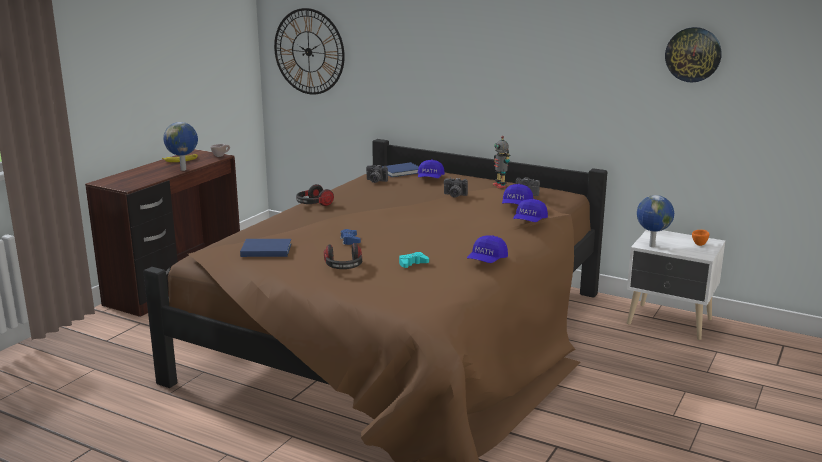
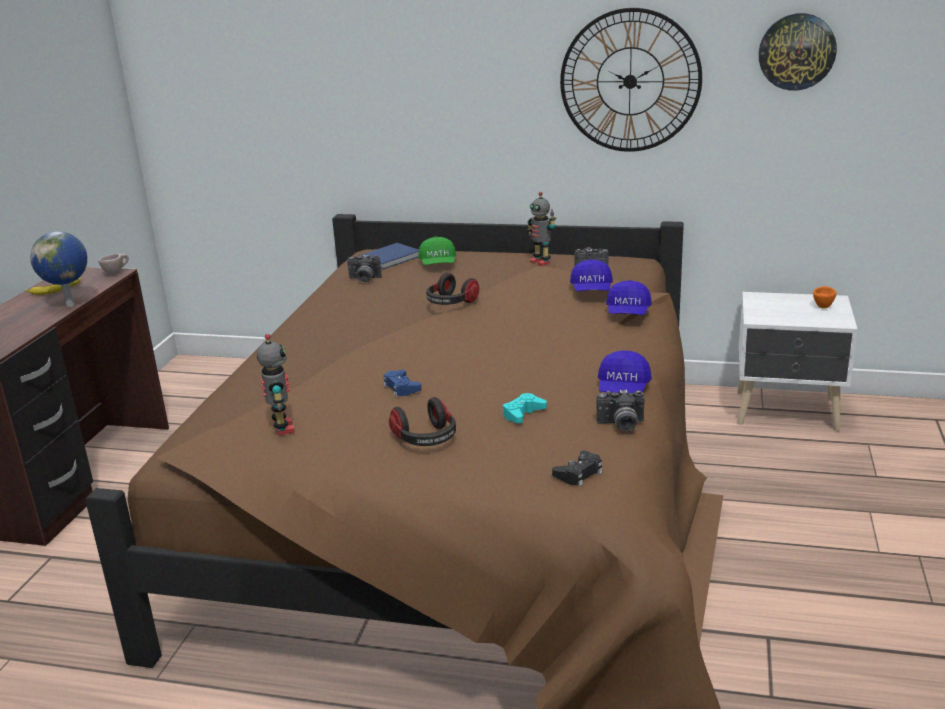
camera: 15 degrees left, 5 degrees up
blue book [240,239,291,257] -> toy robot [257,334,295,435]
wall clock [274,8,345,95] -> wall clock moved to [560,8,702,152]
headphones [296,184,334,206] -> headphones moved to [426,273,479,305]
blue cap [418,160,445,178] -> green cap [418,236,456,265]
camera [444,177,468,197] -> camera moved to [597,389,644,432]
globe [637,195,674,247] -> none
none -> black game controller [552,451,602,487]

